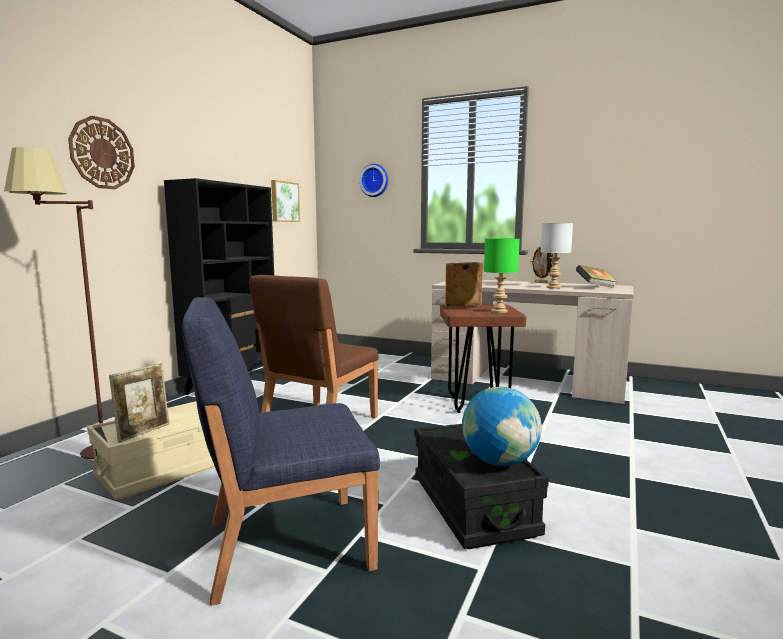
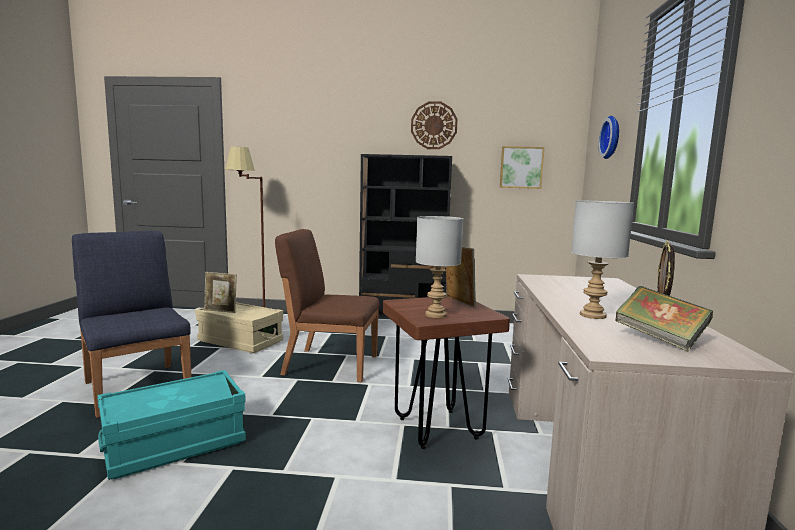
camera: 70 degrees right, 0 degrees up
wall clock [68,116,135,189] -> wall clock moved to [411,101,458,149]
black storage box [414,424,549,549] -> turquoise storage box [97,370,246,480]
globe [462,387,542,466] -> none
green table lamp [484,238,520,313] -> grey table lamp [416,216,463,318]

